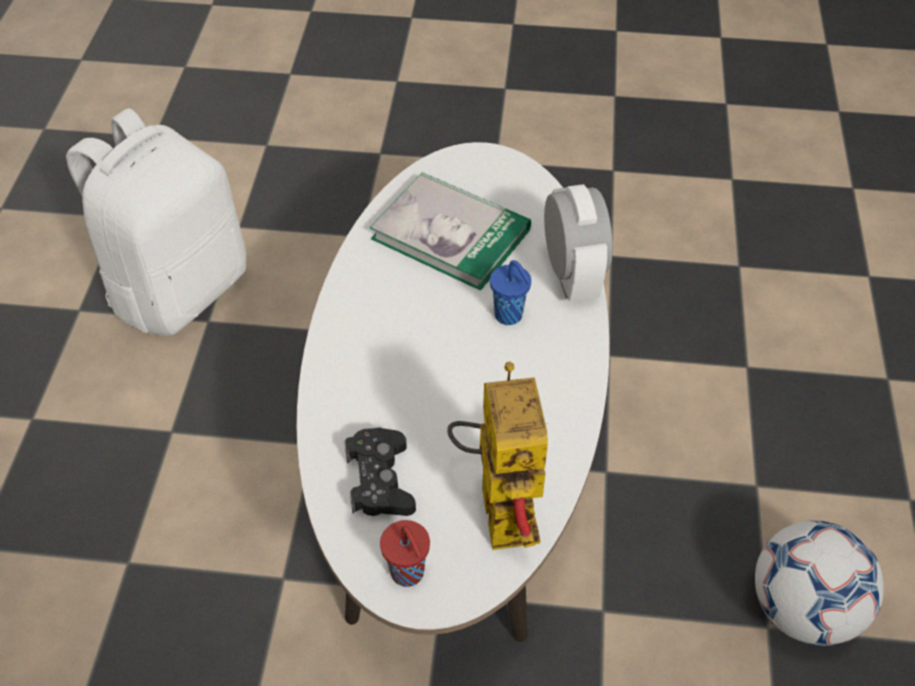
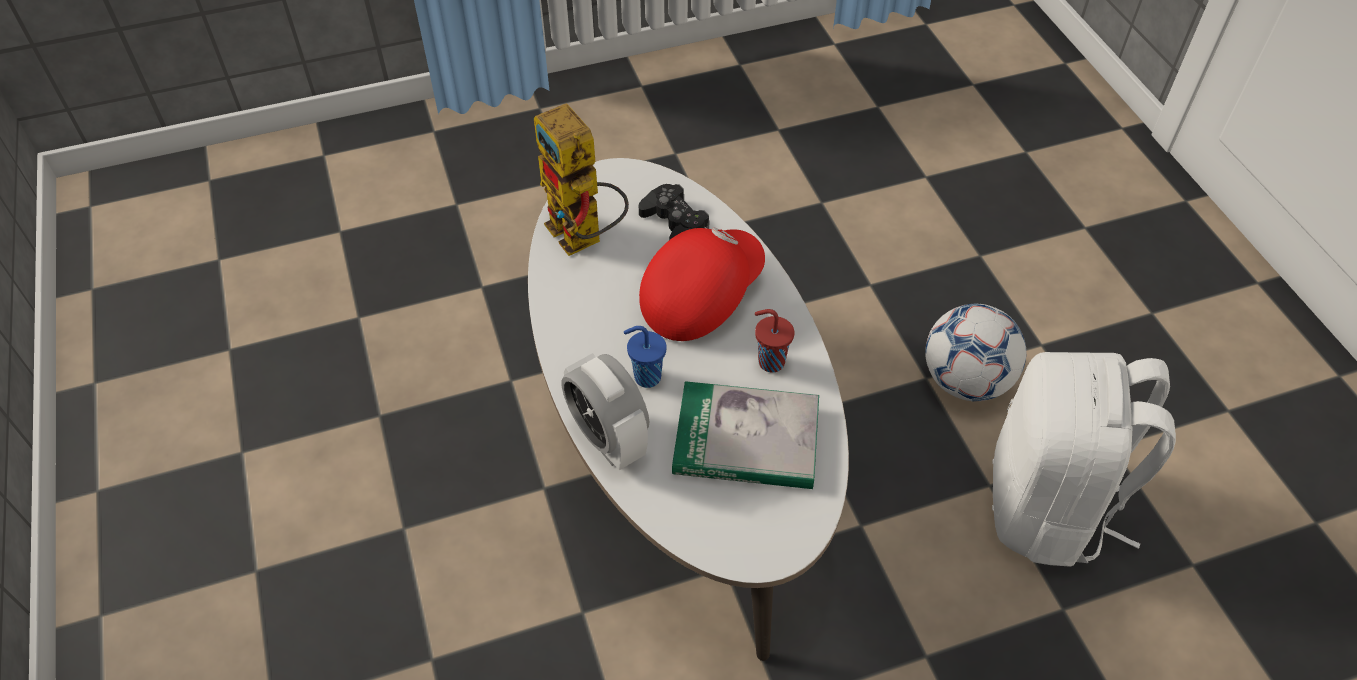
camera: 155 degrees right, 0 degrees up
red cup [380,520,430,587] -> red cup moved to [755,309,794,372]
football [755,520,884,646] -> football moved to [925,304,1027,401]
none -> red cap [639,228,765,341]

